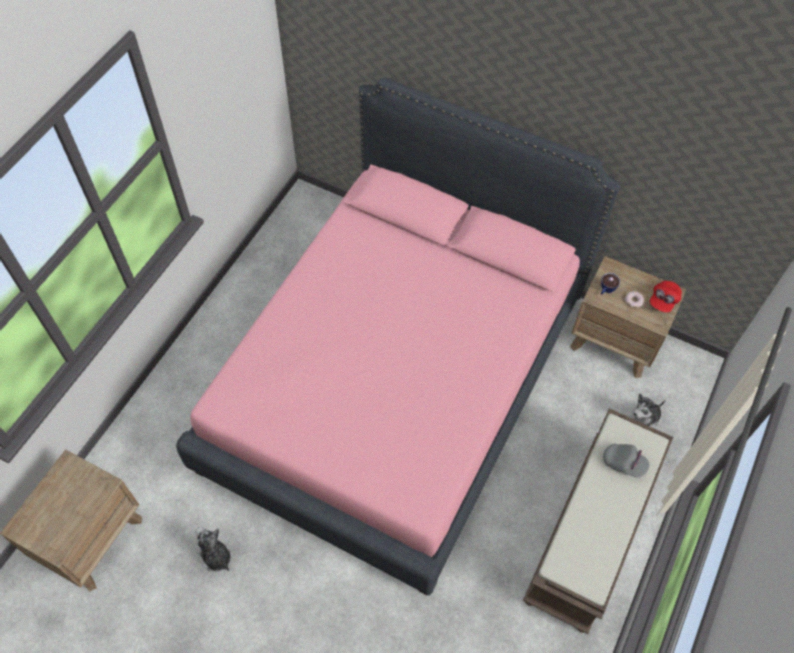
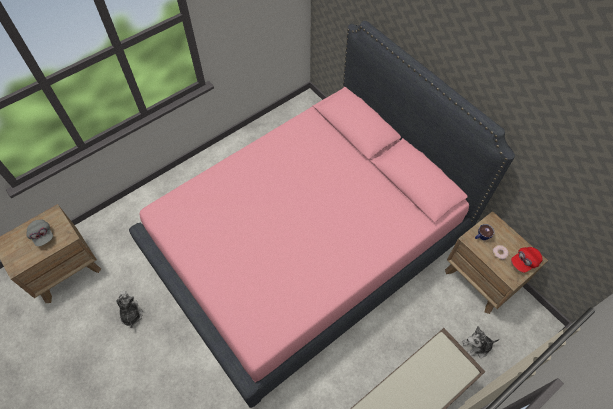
camera: 25 degrees right, 0 degrees up
grey cap [603,444,650,477] -> grey cap moved to [26,219,53,246]

